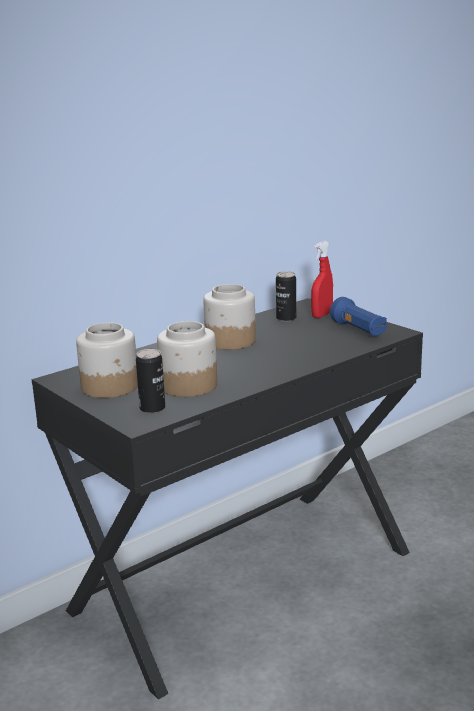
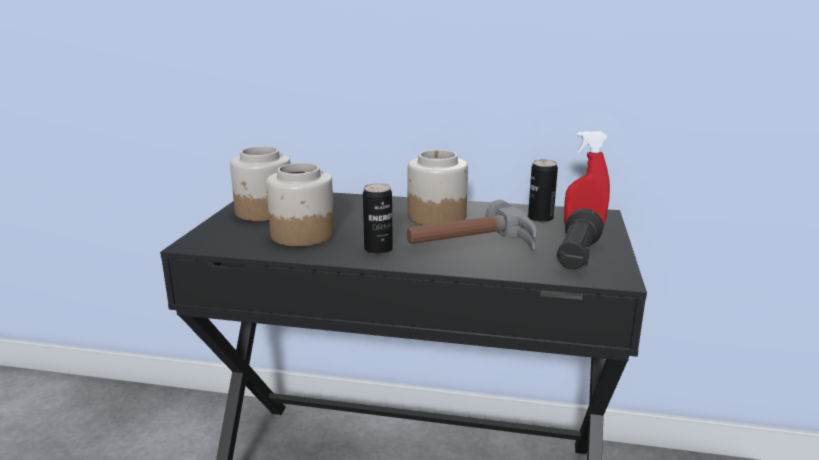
camera: 50 degrees right, 0 degrees up
can [136,349,165,413] -> can moved to [363,183,393,255]
blue flashlight [330,297,387,336] -> black flashlight [557,209,604,269]
none -> hammer [406,200,537,252]

